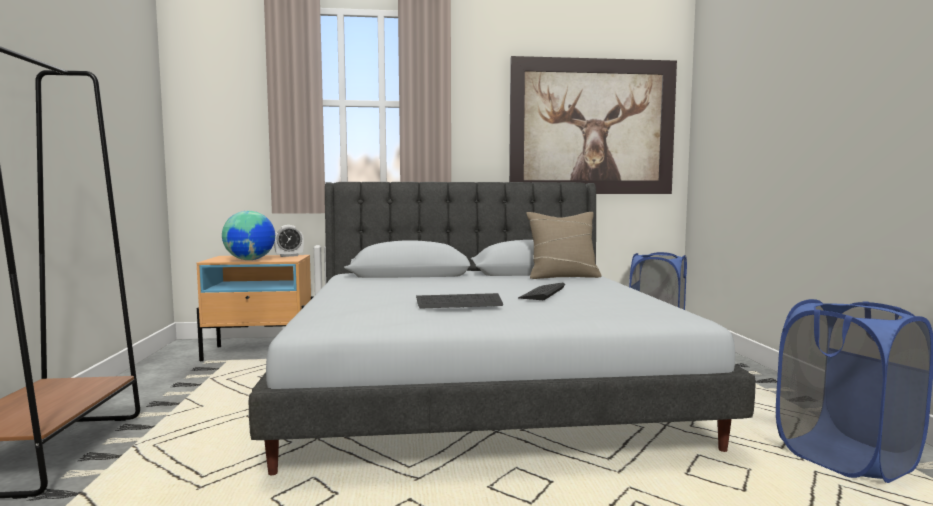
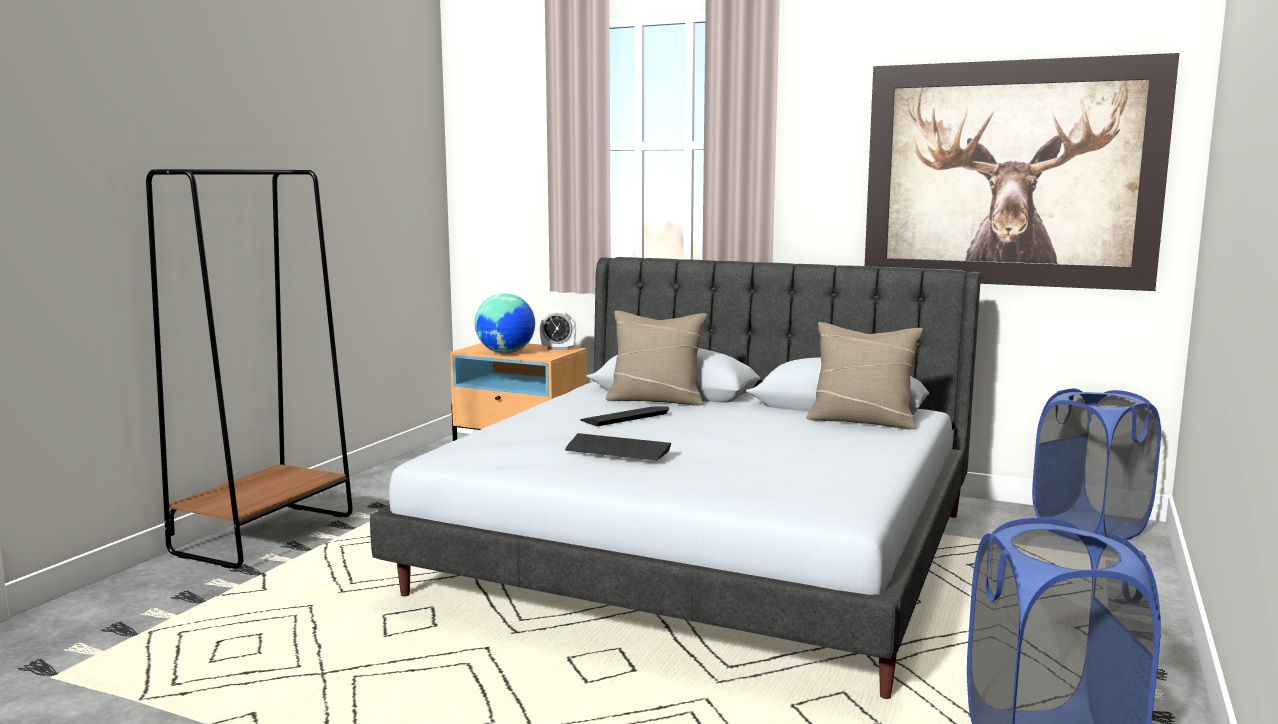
camera: 30 degrees right, 5 degrees up
keyboard [518,283,565,300] -> keyboard moved to [580,406,669,426]
none -> beige pillow [606,310,707,406]

